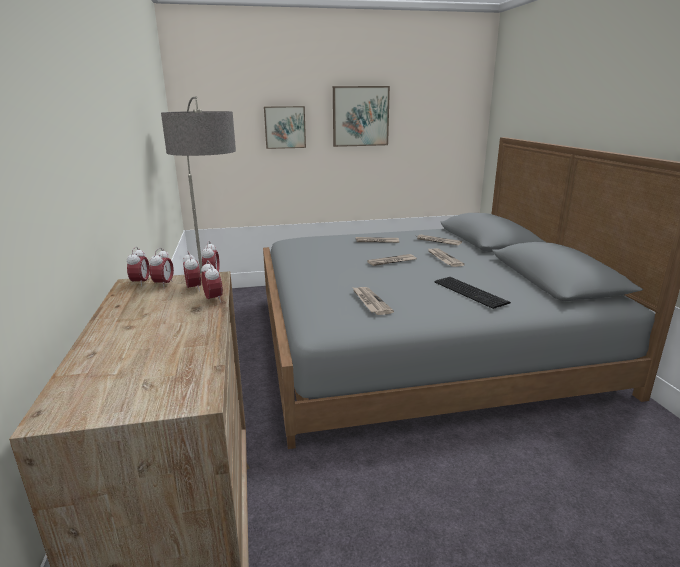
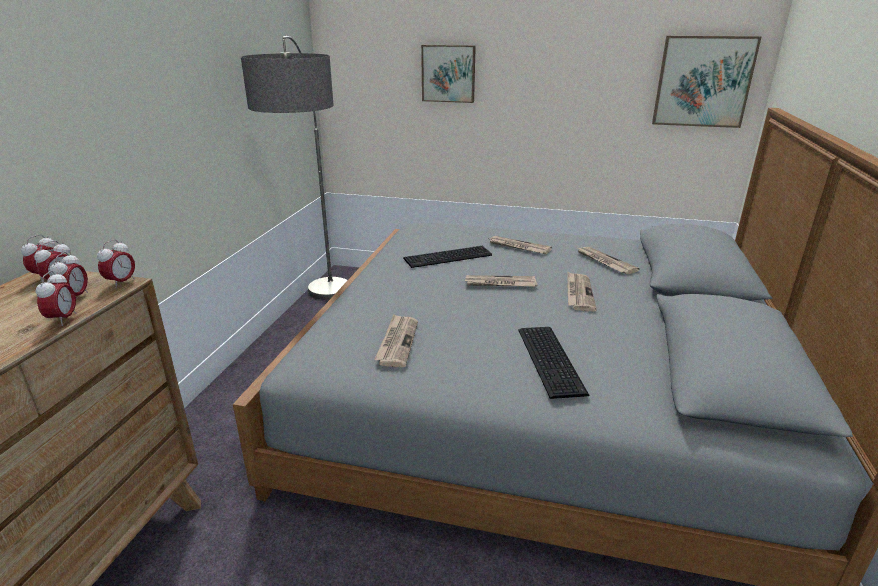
camera: 25 degrees right, 5 degrees up
picture [333,86,390,147] -> picture moved to [652,36,761,128]
none -> keyboard [403,246,492,268]

